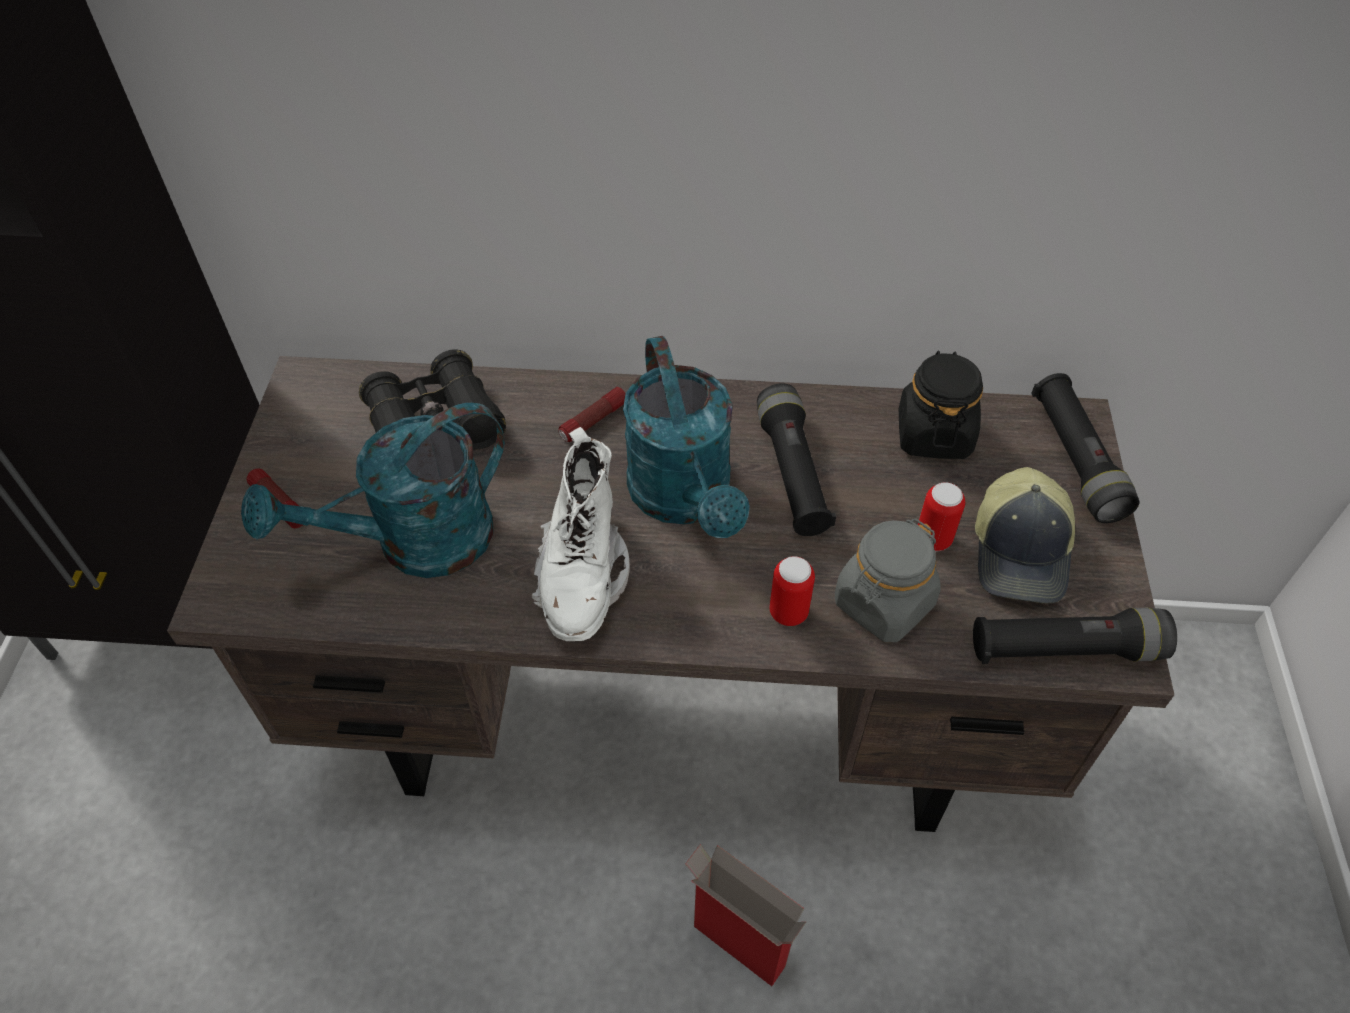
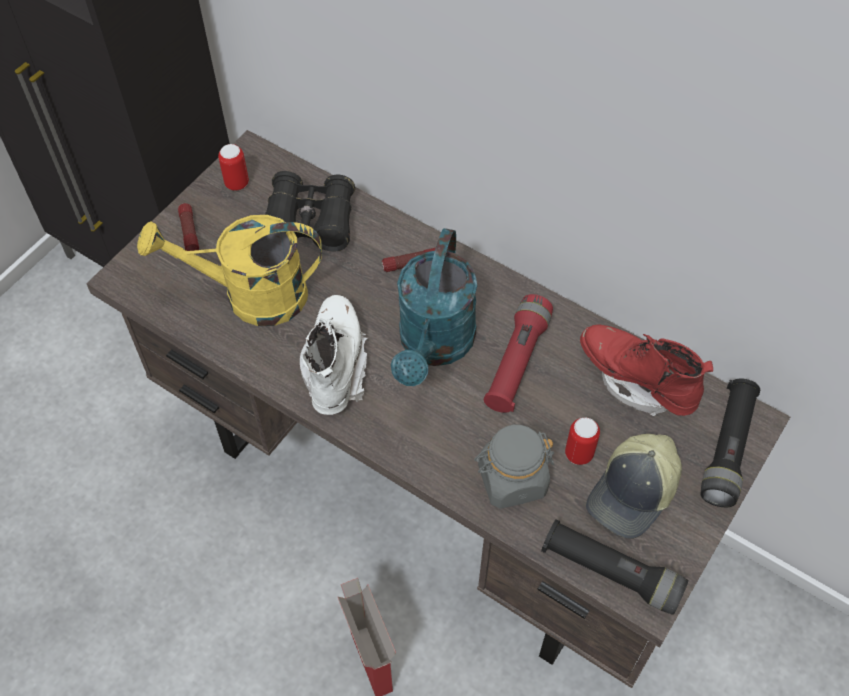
camera: 30 degrees right, 5 degrees up
turquoise watering can [241,403,504,578] -> yellow watering can [137,215,322,326]
white boot [531,427,630,641] -> white boot turned 150 degrees clockwise [300,295,368,415]
black flashlight [757,383,836,536] -> red flashlight [484,294,553,413]
can [770,556,815,626] -> can moved to [218,144,249,191]
black jar [899,350,983,459] -> red boot [580,325,713,416]

